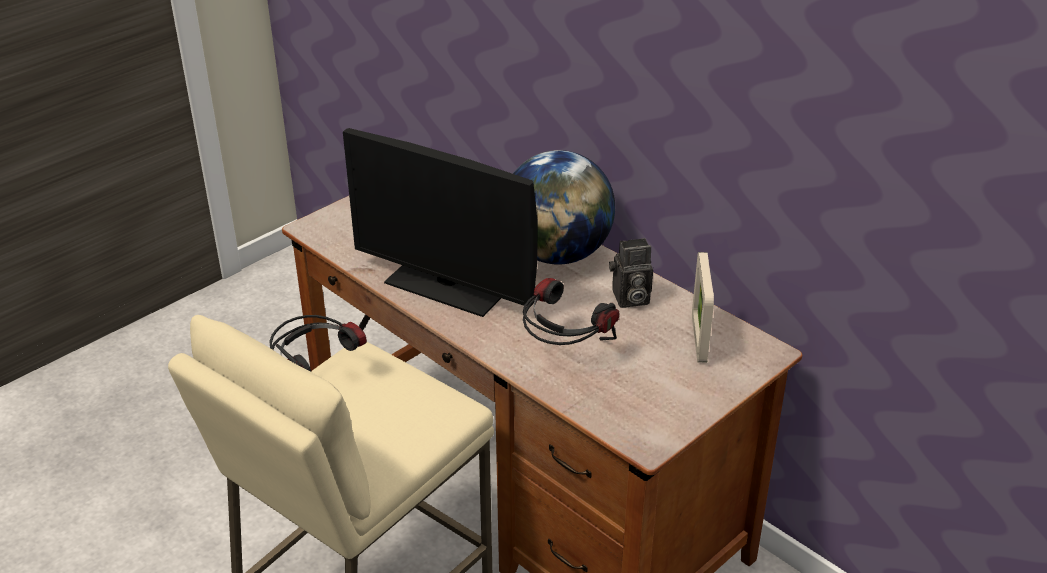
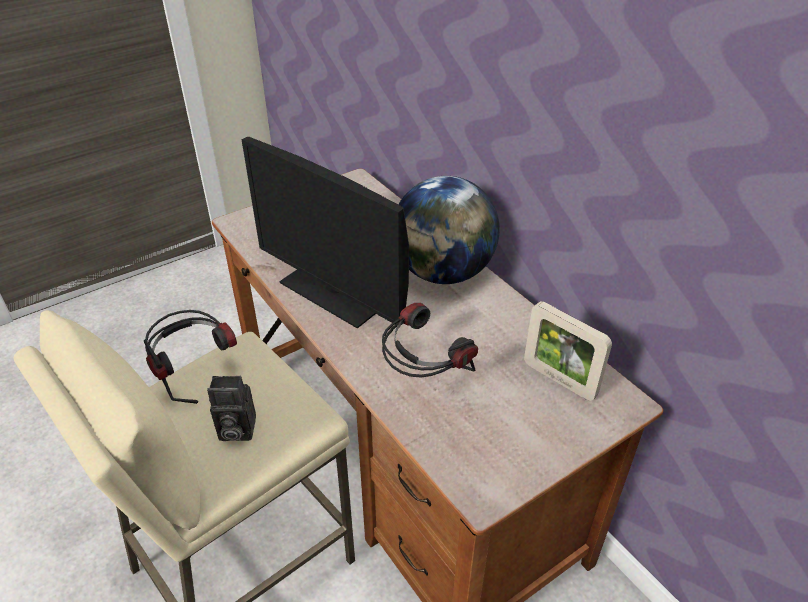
camera: 10 degrees right, 5 degrees up
camera [609,238,653,308] -> camera moved to [207,376,256,441]
picture frame [692,252,714,363] -> picture frame turned 60 degrees counterclockwise [524,301,612,401]

